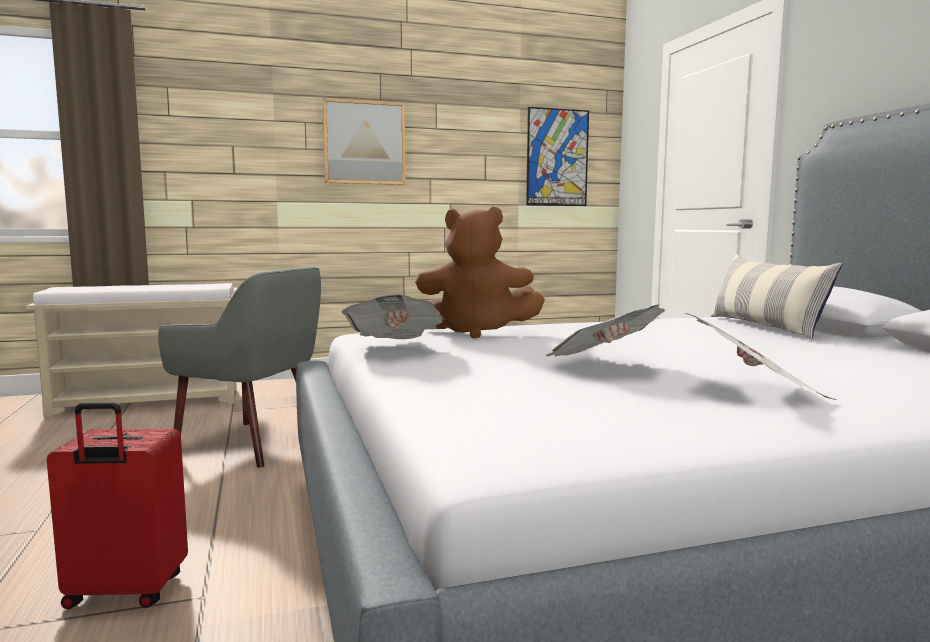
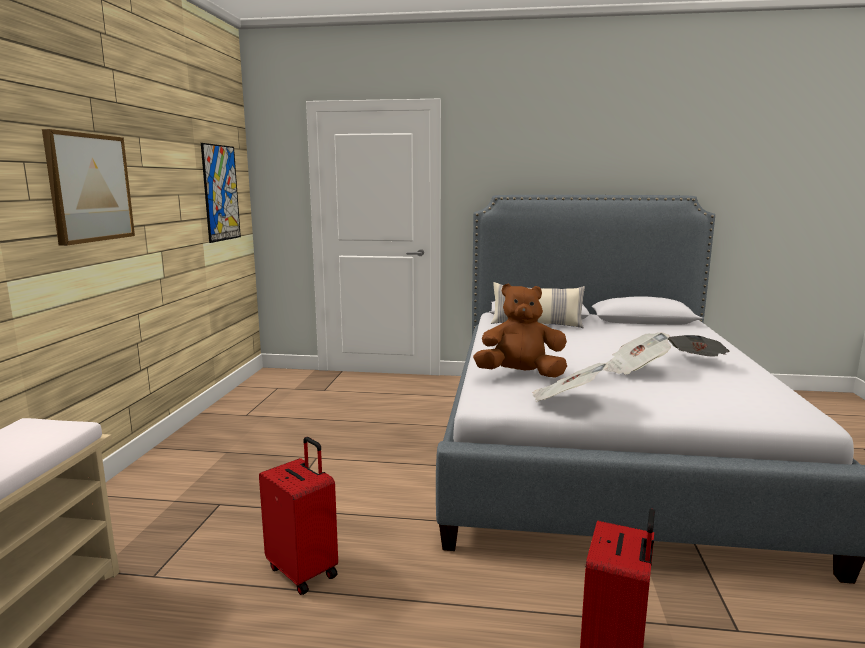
camera: 65 degrees left, 5 degrees up
grey armchair [158,267,321,468] -> red suitcase [259,437,338,595]
brown plush toy [415,207,545,338] -> brown plush toy turned 120 degrees counterclockwise [473,284,567,378]

